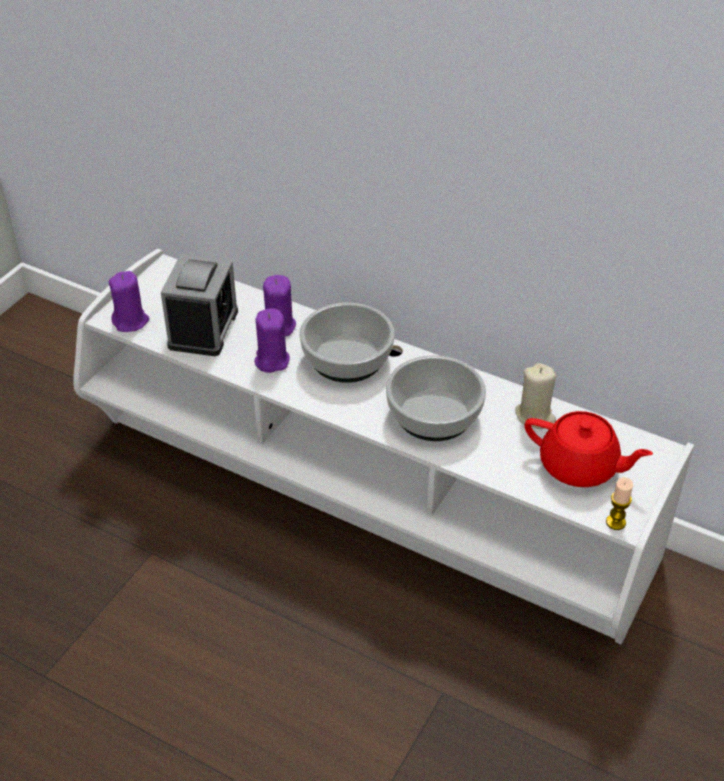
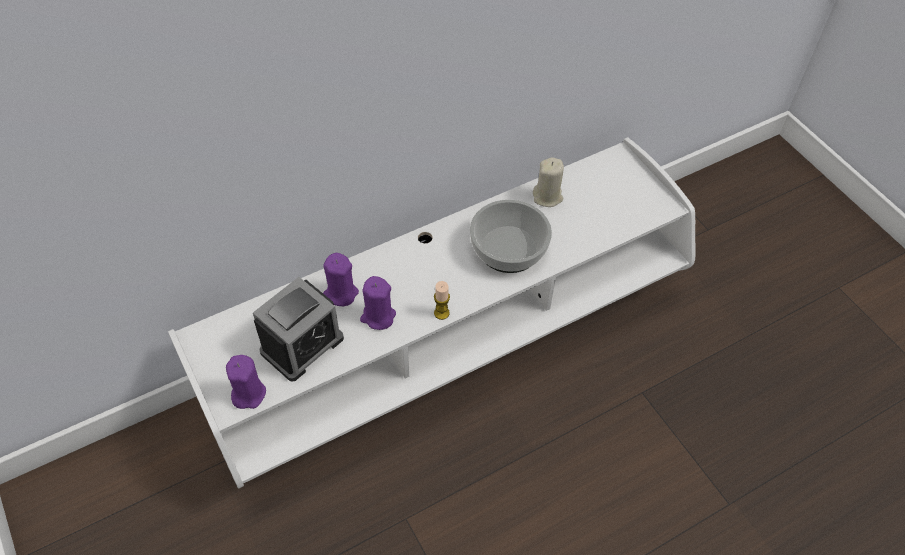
camera: 60 degrees left, 10 degrees up
alarm clock [161,255,238,356] -> alarm clock turned 90 degrees clockwise [253,277,344,382]
bowl [299,303,395,383] -> none
red teapot [525,411,653,487] -> none
candle [606,477,633,530] -> candle moved to [434,281,450,320]

